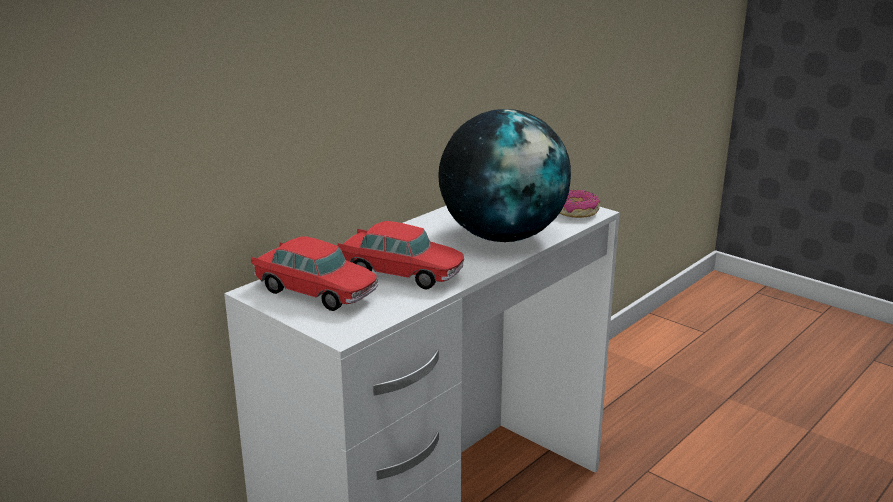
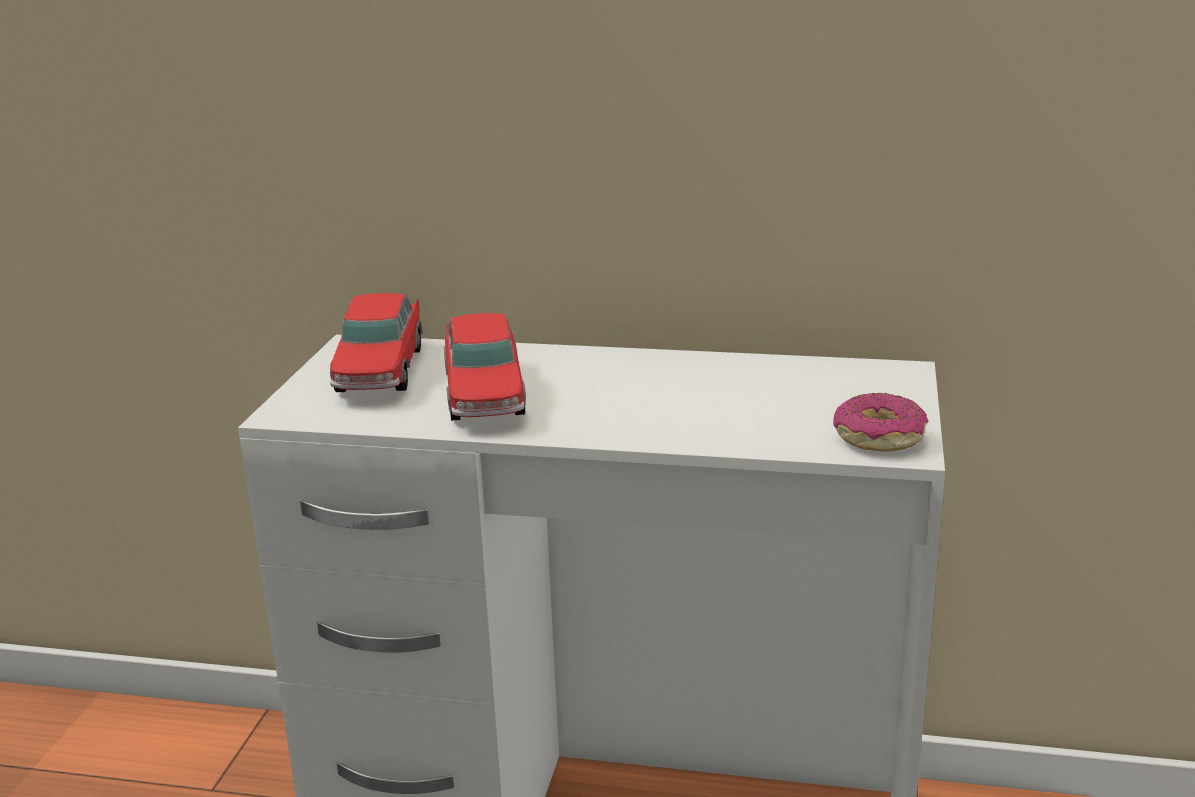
camera: 60 degrees right, 0 degrees up
globe [438,109,571,242] -> none

